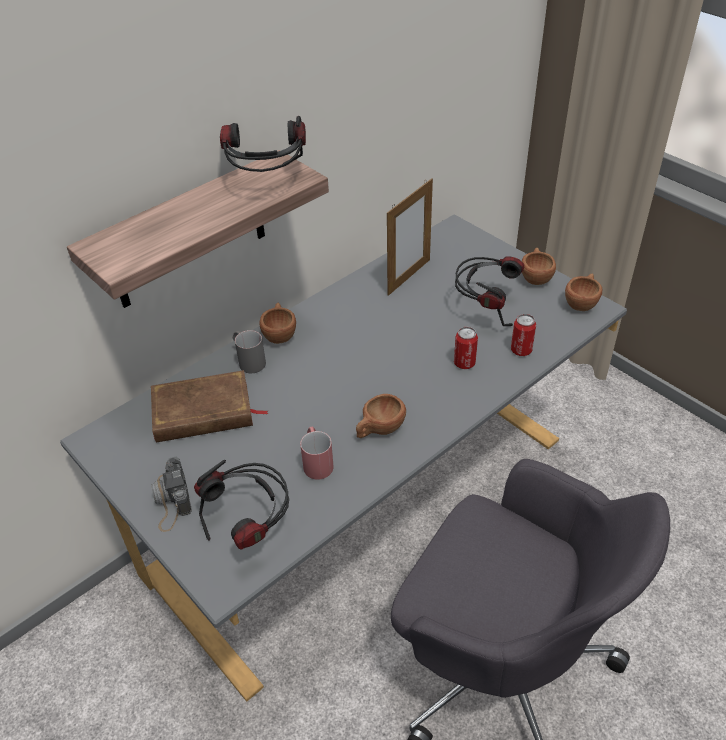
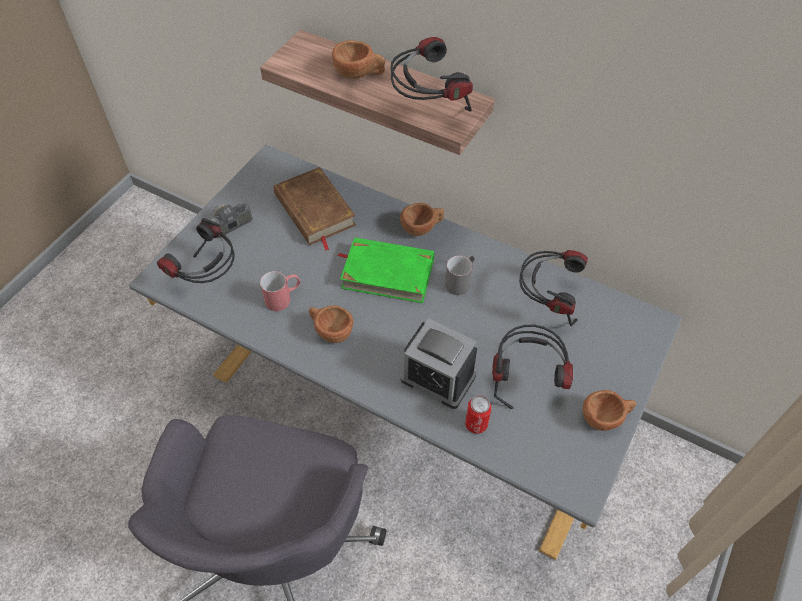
camera: 70 degrees right, 10 degrees up
grey mug [233,330,266,373] -> grey mug moved to [445,254,475,295]
picture frame [387,178,433,296] -> headphones [519,250,588,326]
can [454,327,478,369] -> alarm clock [401,318,477,409]
brown cup [565,274,602,311] -> brown cup moved to [332,40,385,79]
none -> green book [337,237,434,303]

